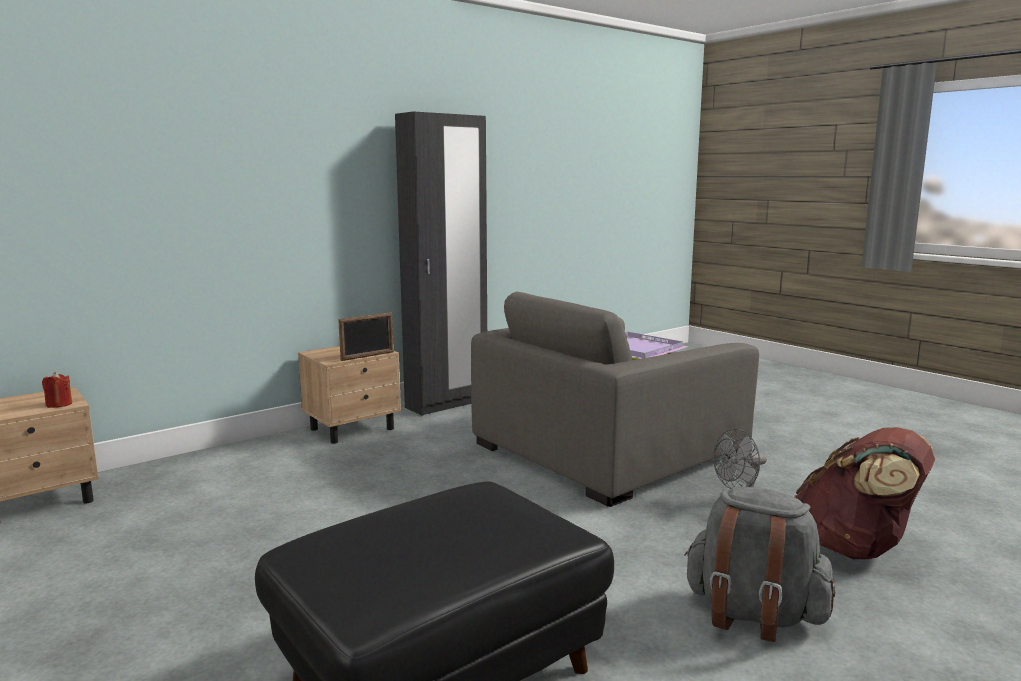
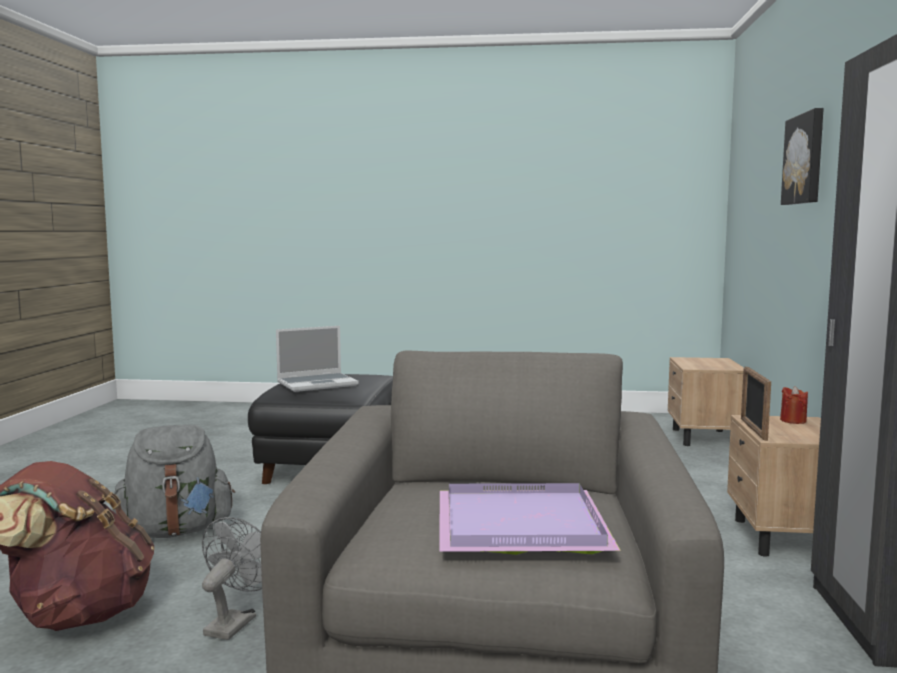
camera: 135 degrees right, 5 degrees down
red candle [42,372,72,408] -> red candle moved to [780,386,808,424]
none -> laptop [276,326,359,392]
none -> picture [781,108,824,205]

